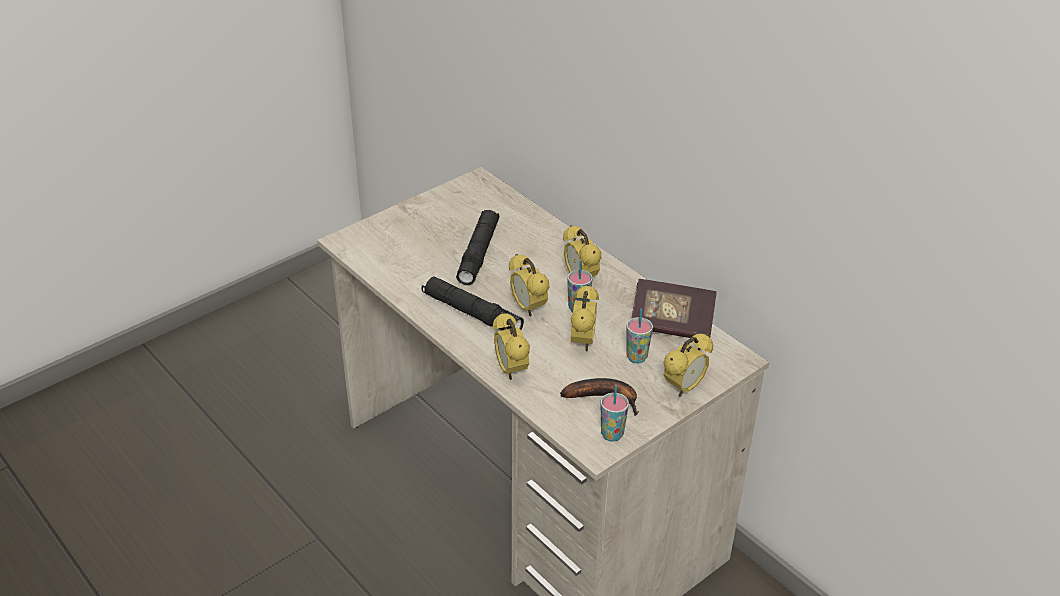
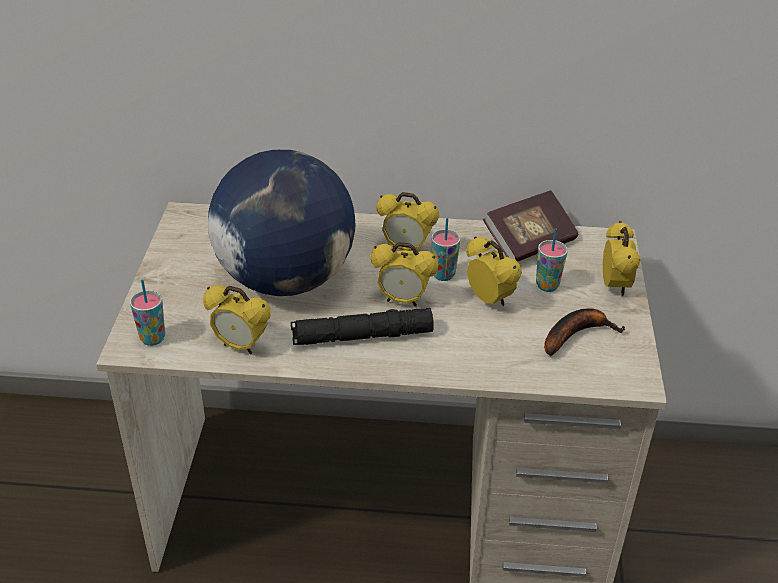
camera: 45 degrees left, 0 degrees up
black flashlight [456,210,499,285] -> globe [208,150,355,296]
alarm clock [493,312,530,380] -> alarm clock moved to [203,285,270,354]
cup [601,385,629,442] -> cup moved to [130,279,165,346]

